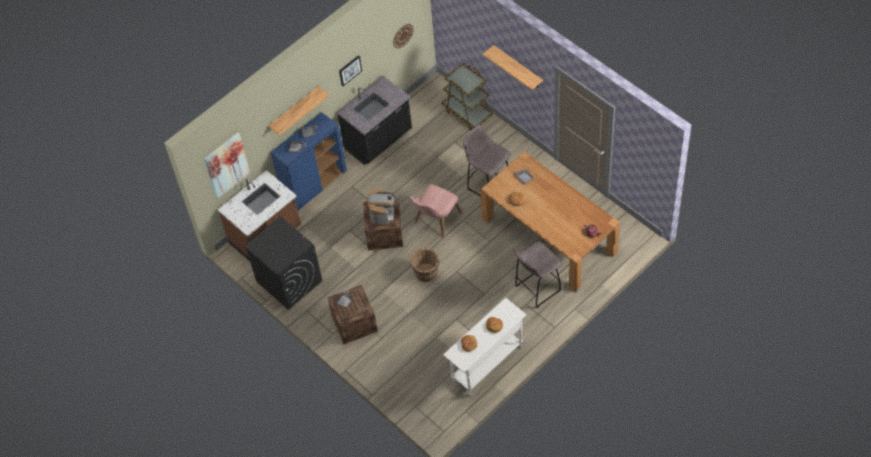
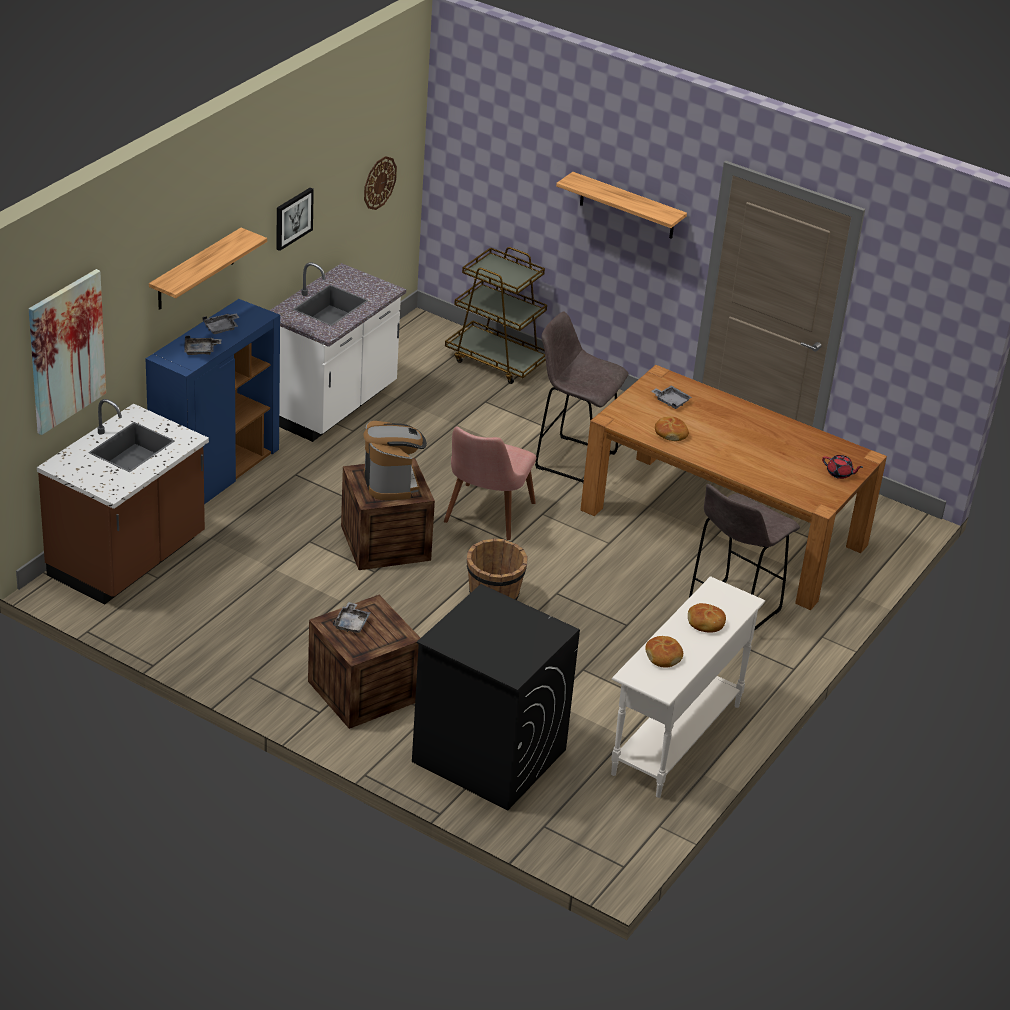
camera: 20 degrees left, 20 degrees down
black washing machine [244,216,322,310] -> black washing machine moved to [412,584,580,811]
black counter [337,76,412,165] -> white counter [269,262,406,442]

